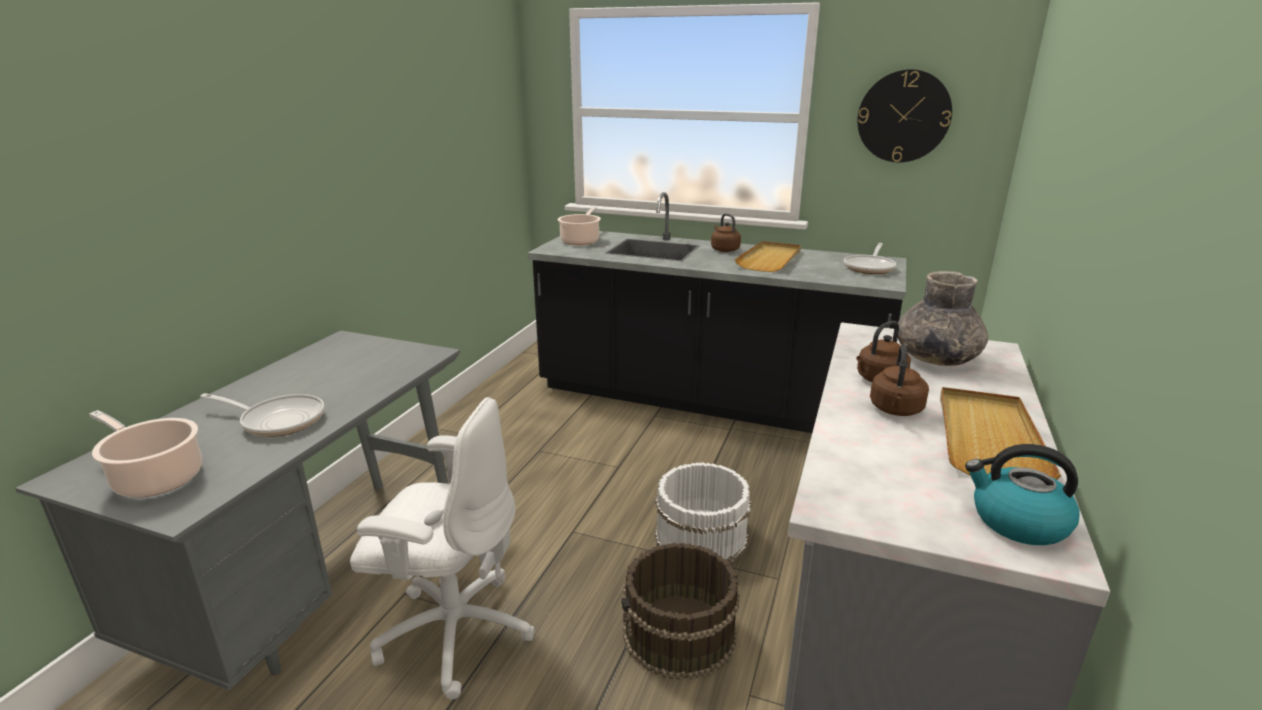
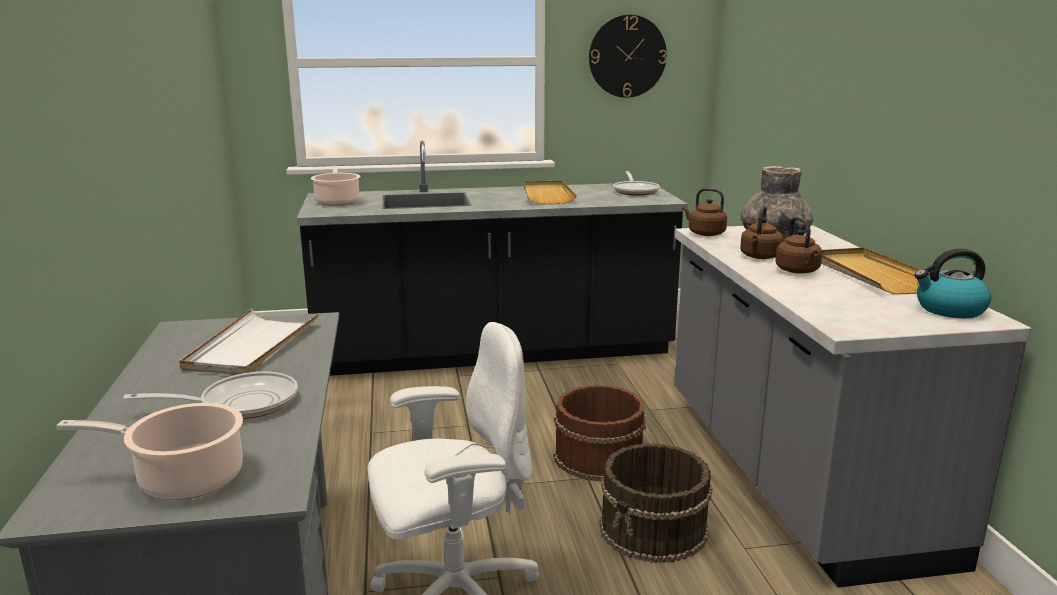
camera: 30 degrees left, 5 degrees down
white bucket [655,462,751,563] -> brown bucket [553,384,646,481]
brown kettle [711,213,741,252] -> brown kettle moved to [682,188,727,236]
none -> white tray [179,309,319,375]

